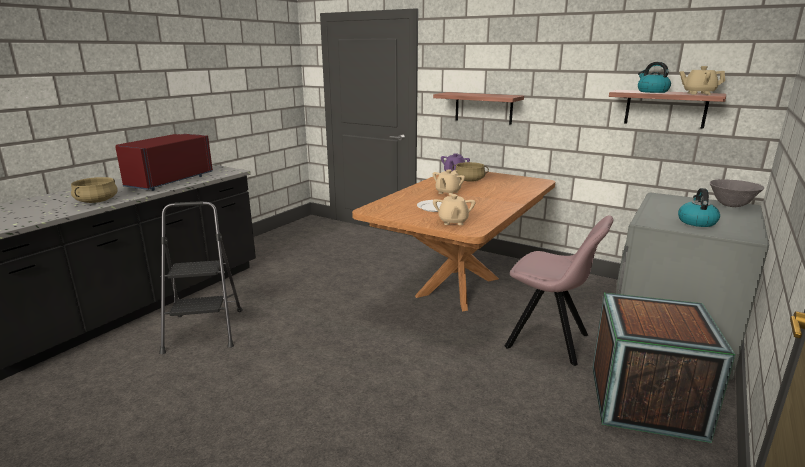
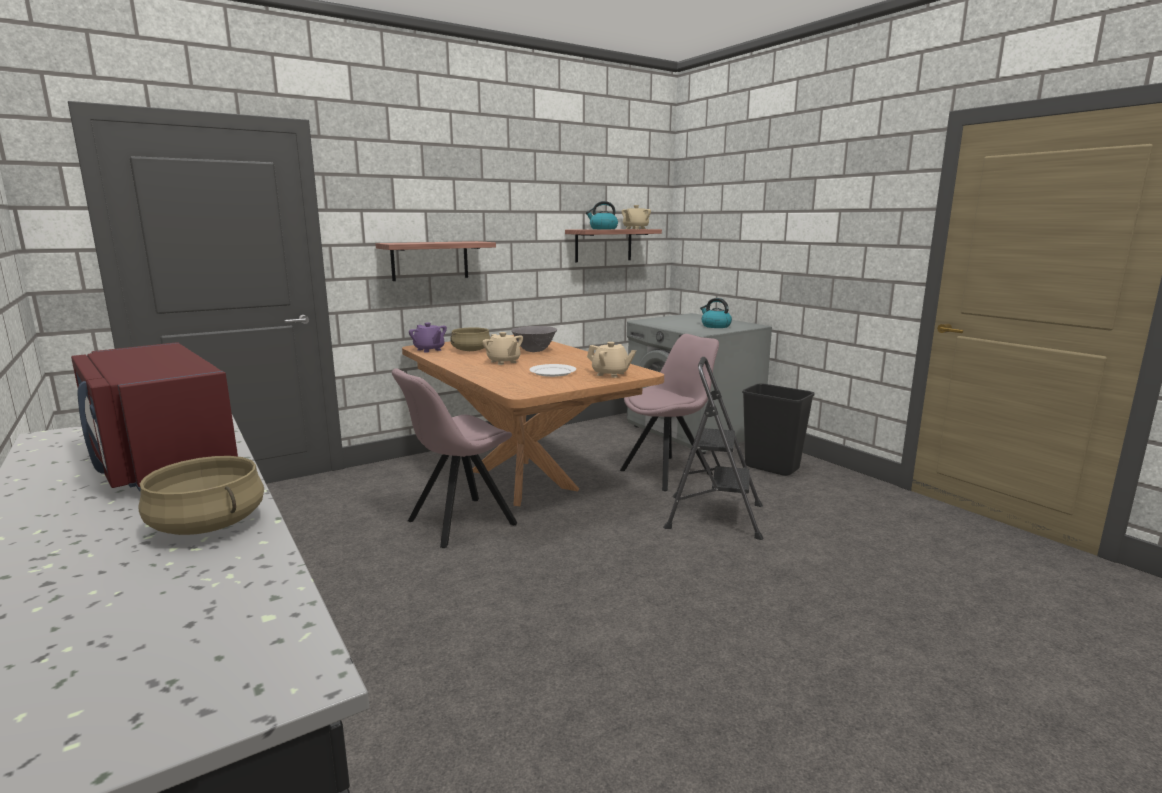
camera: 65 degrees left, 5 degrees down
black step ladder [159,201,243,354] -> black step ladder moved to [663,357,764,540]
crate [592,293,735,443] -> black trash can [742,383,814,476]
grey bowl [710,179,764,207] -> grey bowl moved to [511,326,557,352]
none -> pink chair [392,368,517,548]

